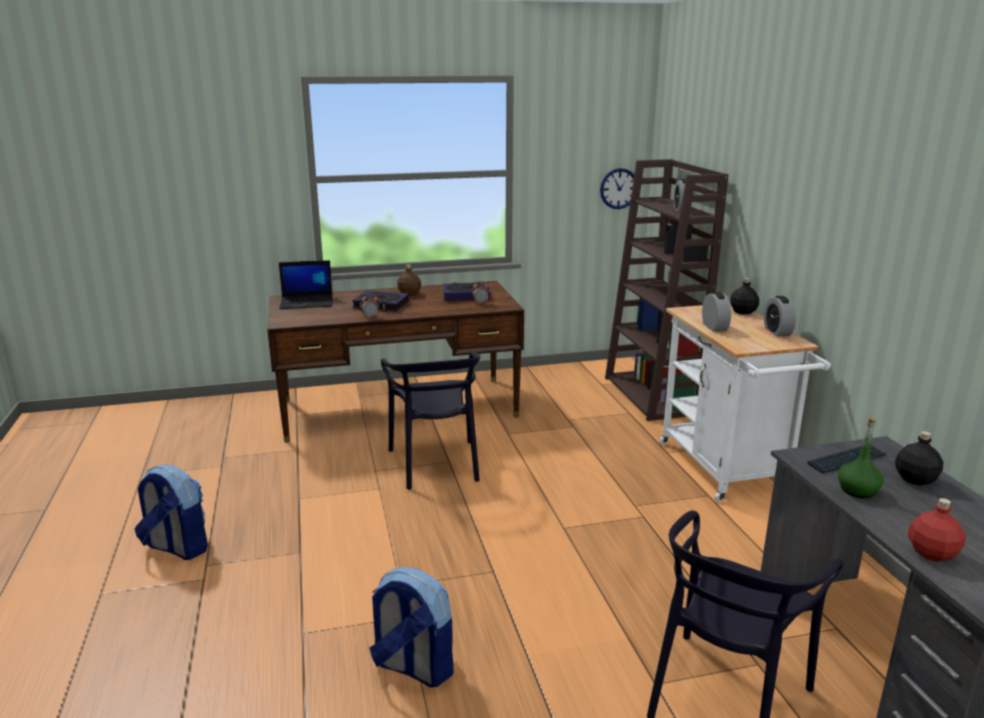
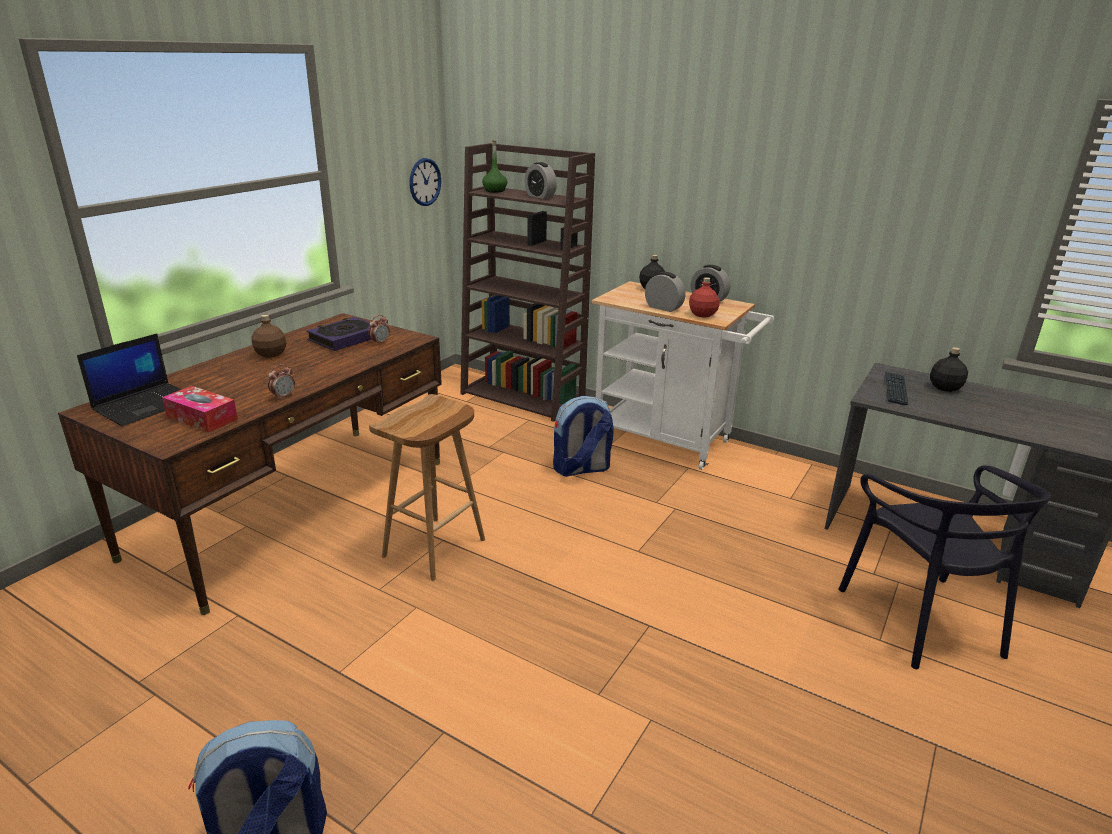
camera: 45 degrees left, 5 degrees up
book [352,290,409,312] -> none
backpack [369,567,454,687] -> backpack moved to [553,396,614,477]
black chair [381,351,480,490] -> brown stool [369,394,485,581]
green bottle [838,417,884,498] -> green bottle moved to [482,140,507,193]
red bottle [908,498,966,562] -> red bottle moved to [689,277,719,317]
none -> tissue box [162,386,238,433]

